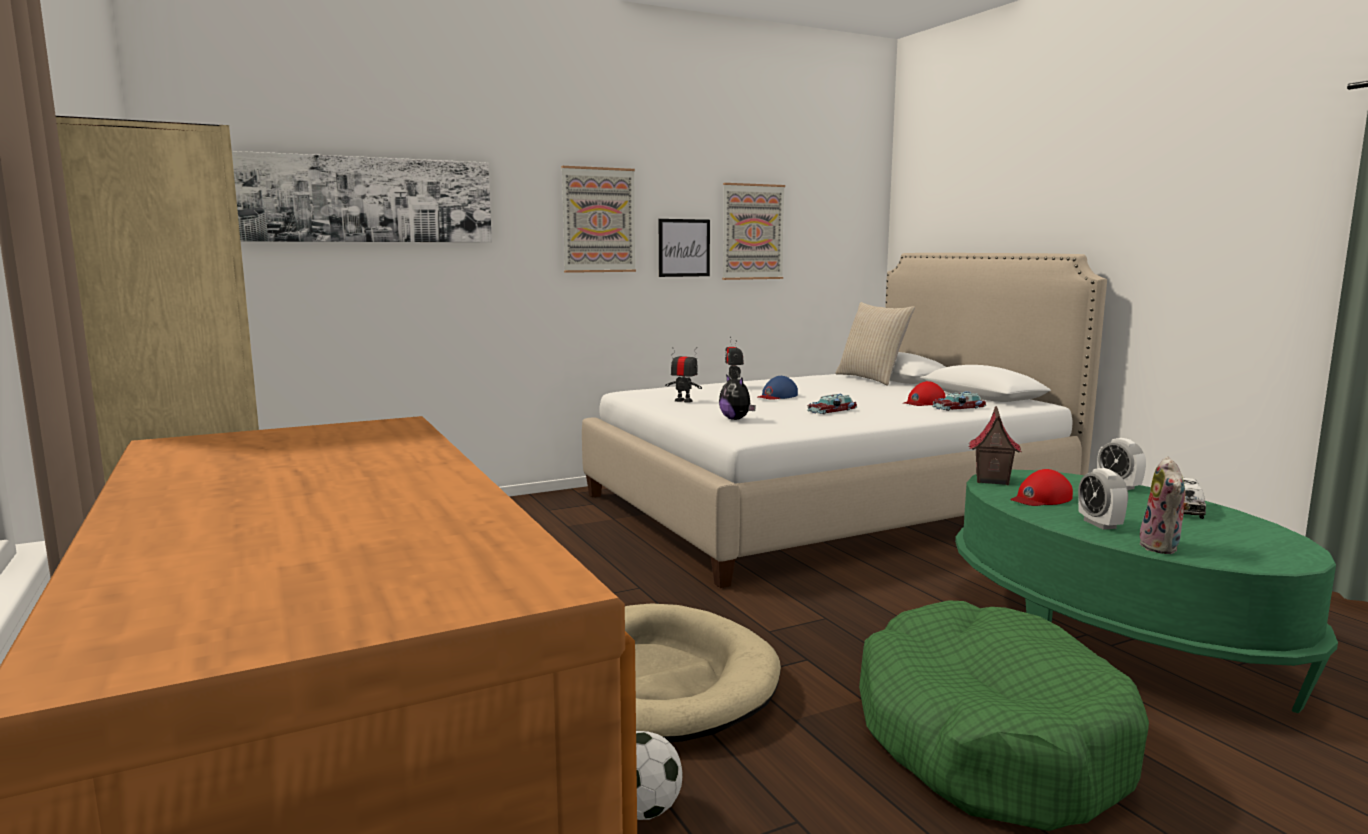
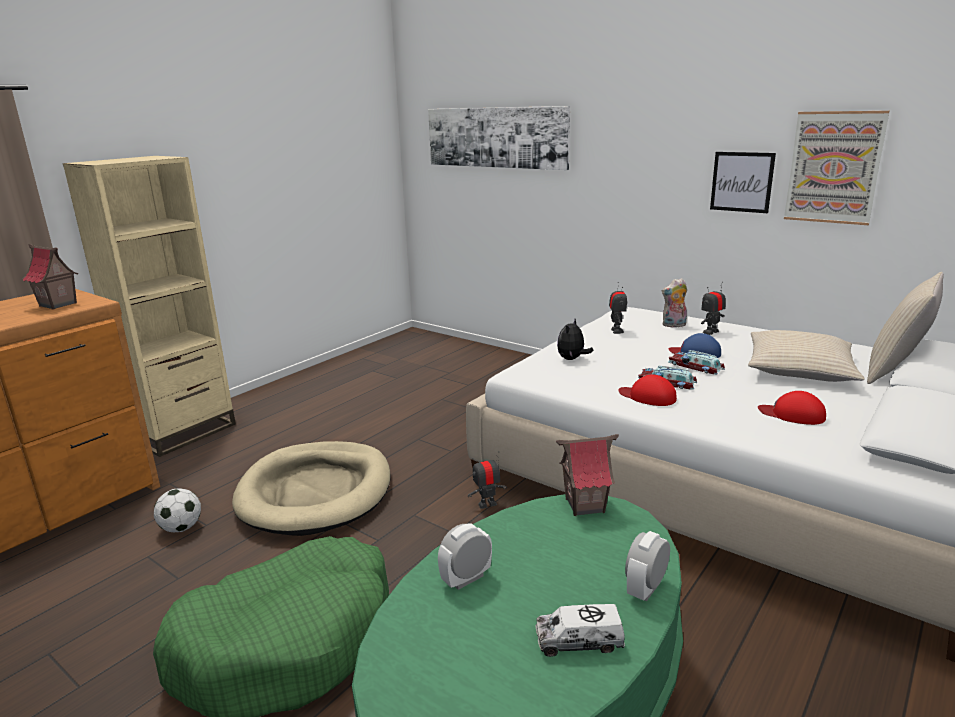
camera: 65 degrees right, 10 degrees up
picture [561,166,636,273] -> none
toy car [932,391,986,411] -> toy car moved to [668,350,725,375]
red cap [1010,469,1073,506] -> red cap moved to [619,374,677,406]
plush toy [1136,456,1190,554] -> plush toy moved to [662,278,687,328]
none -> toy house [22,244,79,309]
none -> toy robot [468,451,507,509]
none -> beige pillow [748,330,865,382]

